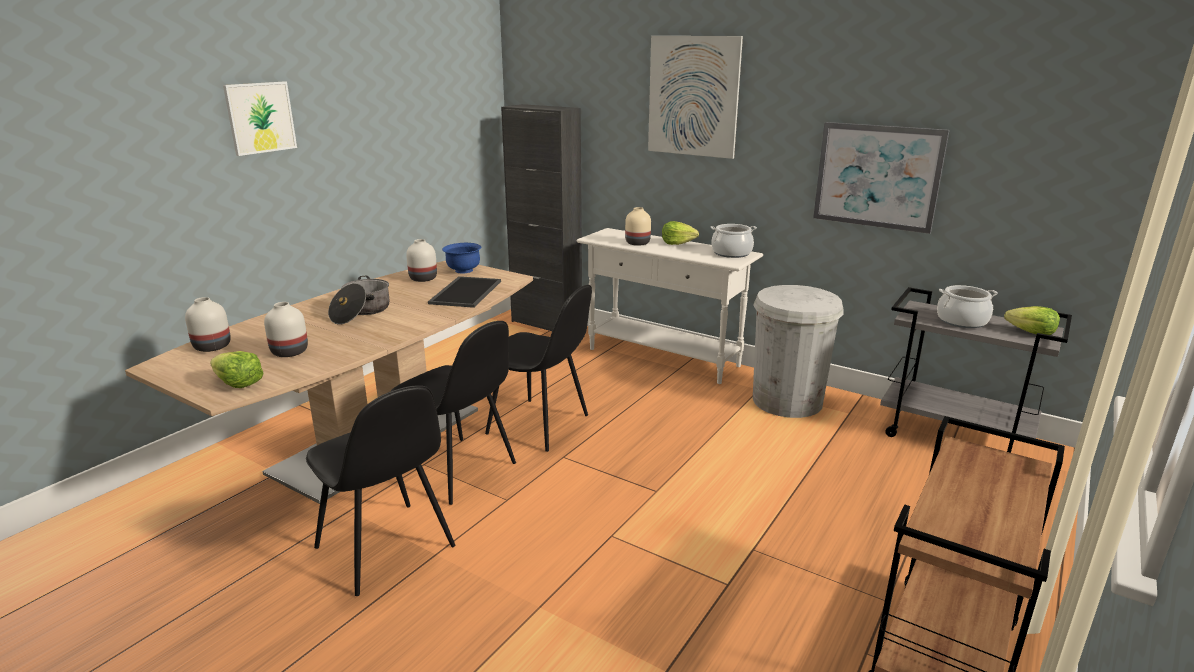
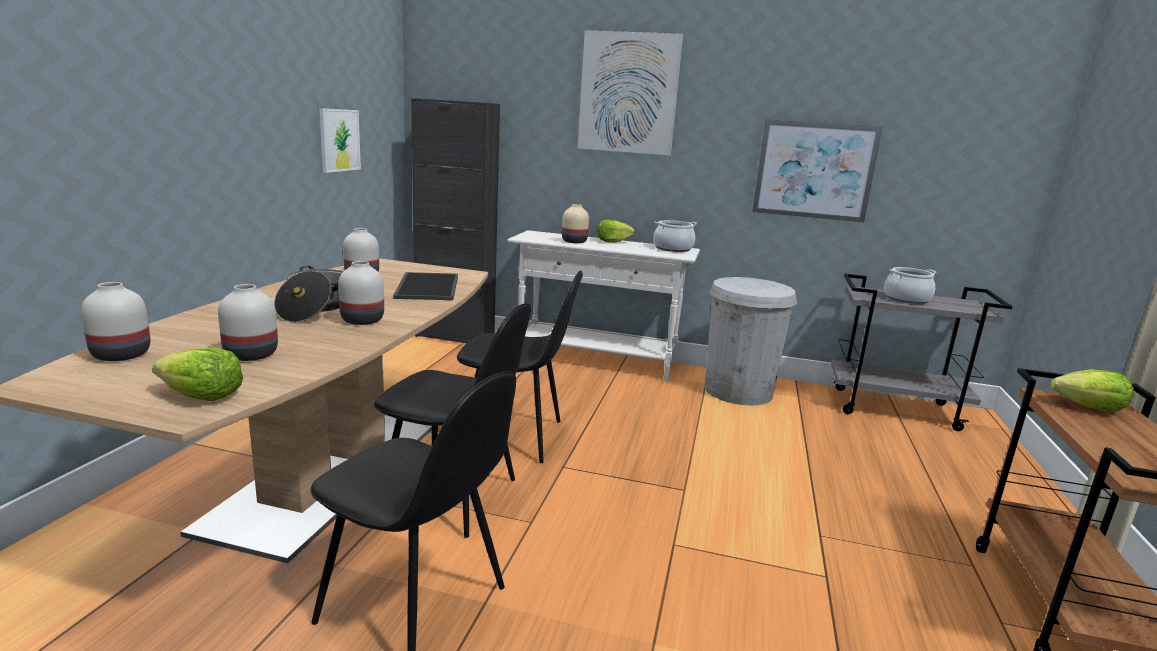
camera: 20 degrees left, 5 degrees down
picture [223,82,297,156] -> picture moved to [319,108,361,173]
blue bowl [442,243,481,273] -> none
lettuce [1004,306,1060,335] -> lettuce moved to [1050,369,1134,412]
none -> white vase [338,261,384,325]

